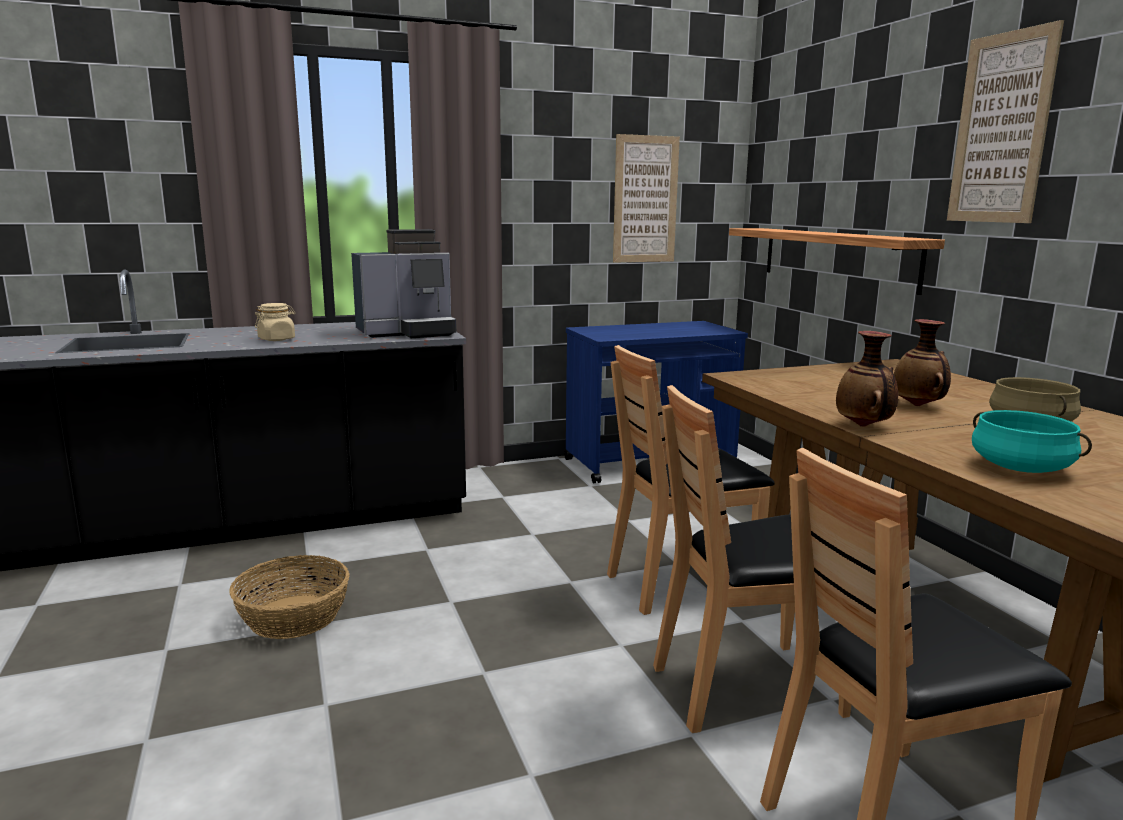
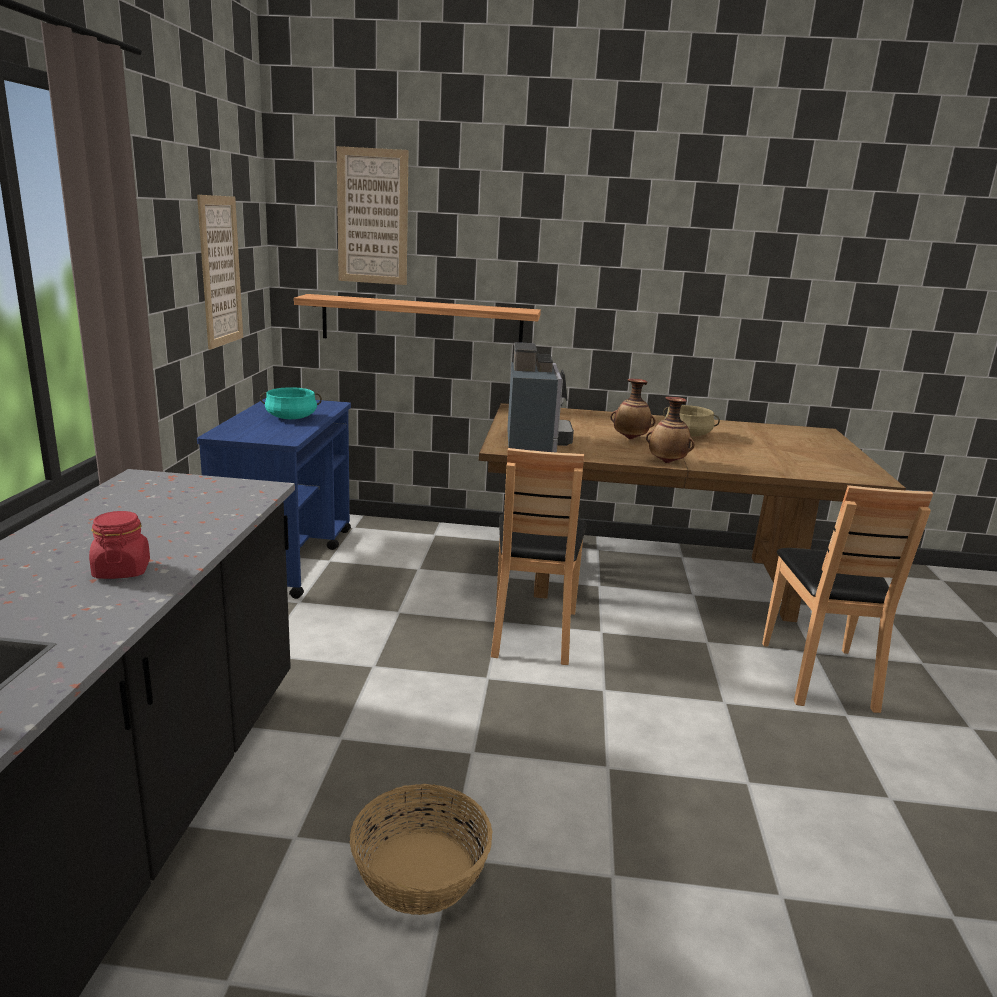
camera: 65 degrees left, 5 degrees up
beige jar [255,303,295,341] -> red jar [89,511,150,579]
coffee machine [351,229,457,338] -> coffee machine moved to [507,342,574,453]
brown chair [653,385,851,733] -> none
picture [947,20,1064,223] -> picture moved to [337,146,408,285]
turquoise cooking pot [972,410,1092,473] -> turquoise cooking pot moved to [260,387,322,419]

